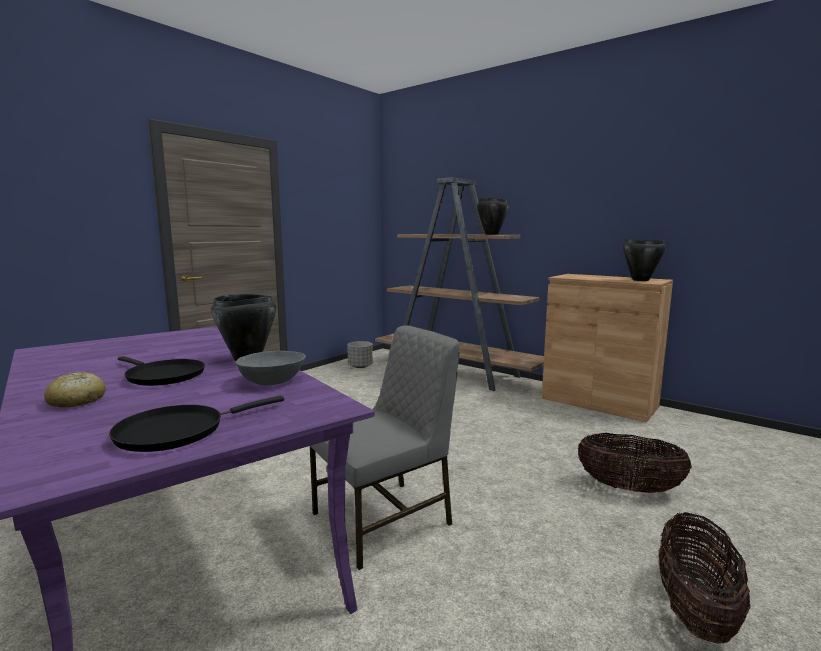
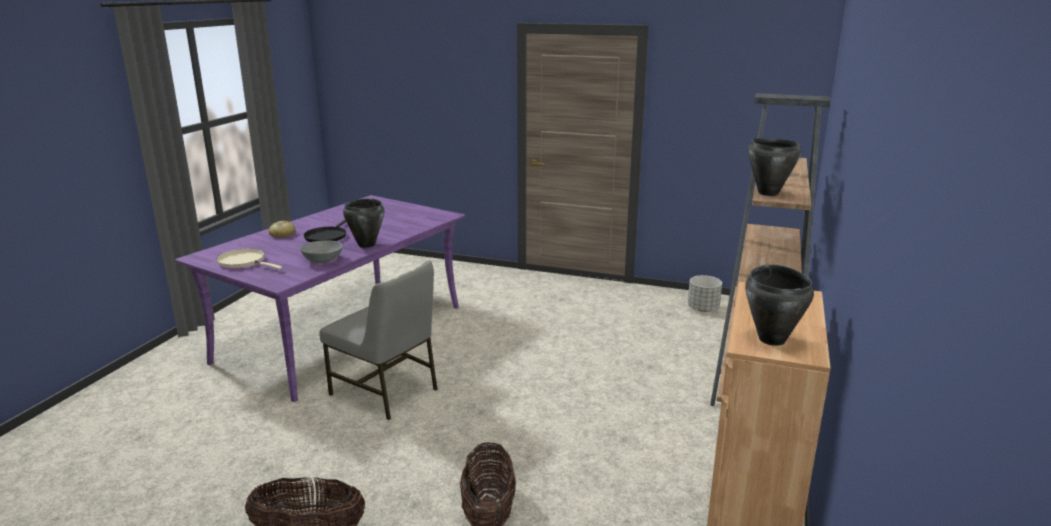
camera: 70 degrees right, 10 degrees up
black frying pan [109,396,284,452] -> beige frying pan [216,248,282,270]

